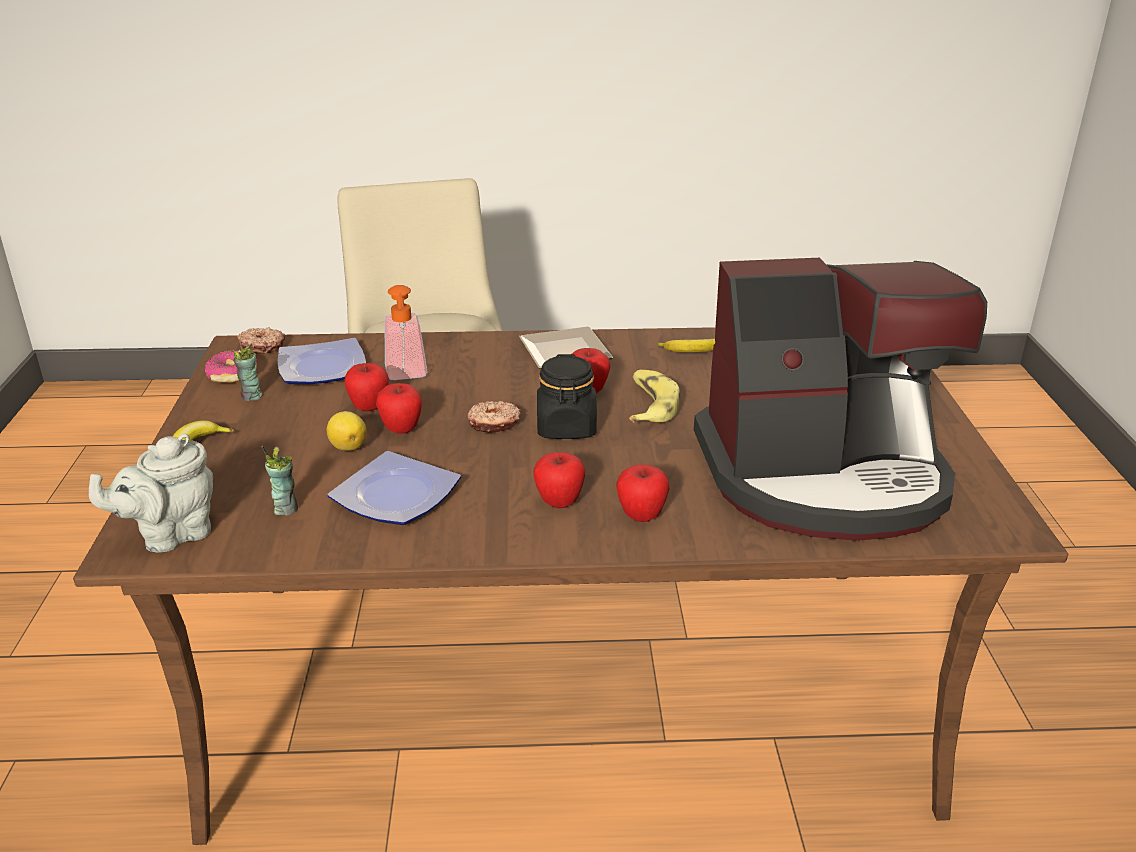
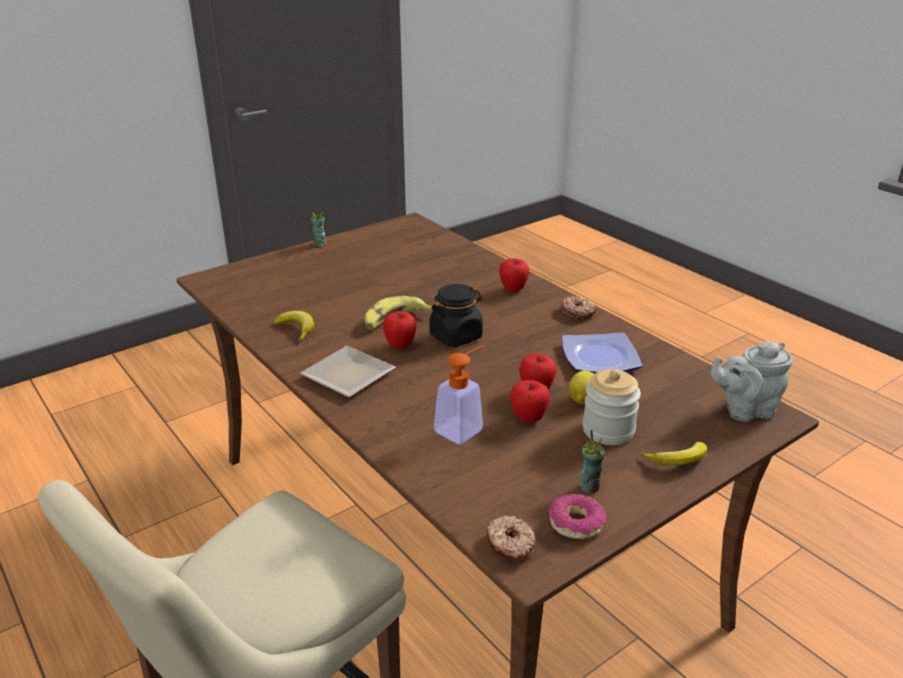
camera: 125 degrees left, 0 degrees up
grey teapot [89,434,213,552] -> grey teapot turned 150 degrees clockwise [711,341,793,422]
cup [262,446,298,516] -> cup moved to [311,210,326,247]
plate [278,338,366,384] -> none
donut [467,401,521,433] -> donut moved to [561,296,596,320]
apple [533,452,585,508] -> none
coffee machine [694,258,987,541] -> none
none -> jar [582,369,641,445]

